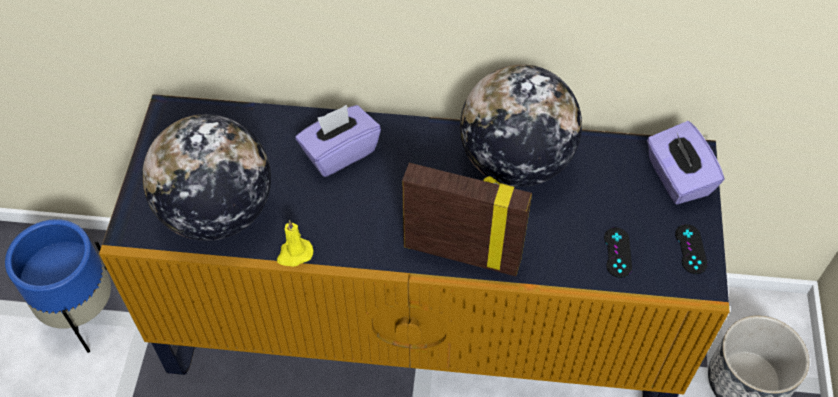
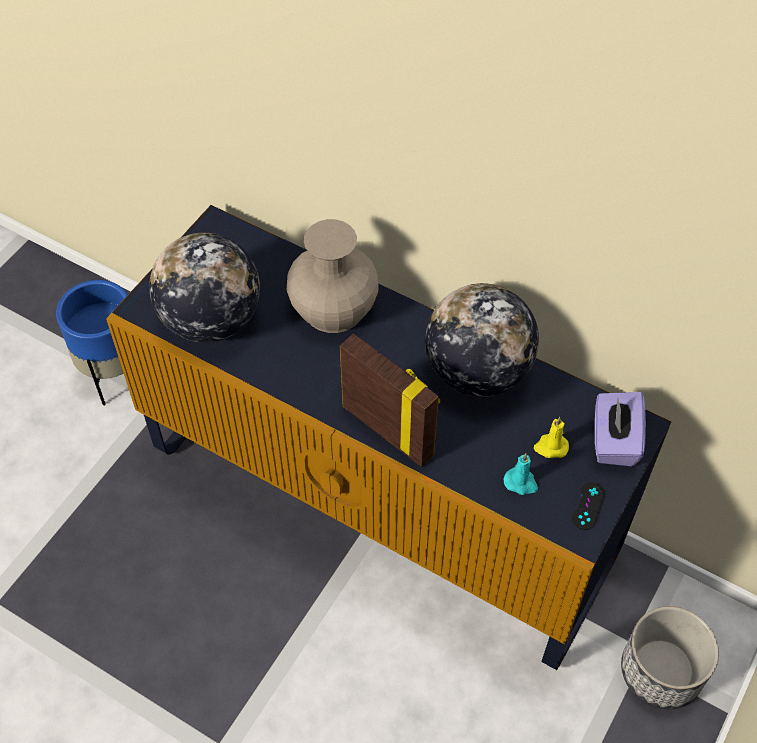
camera: 25 degrees right, 0 degrees up
yellow candle [277,220,314,267] -> yellow candle moved to [534,417,569,458]
purple tissue box [296,105,381,177] -> beige vase [287,219,379,333]
black game controller [604,228,632,278] -> turquoise candle [504,453,538,495]

